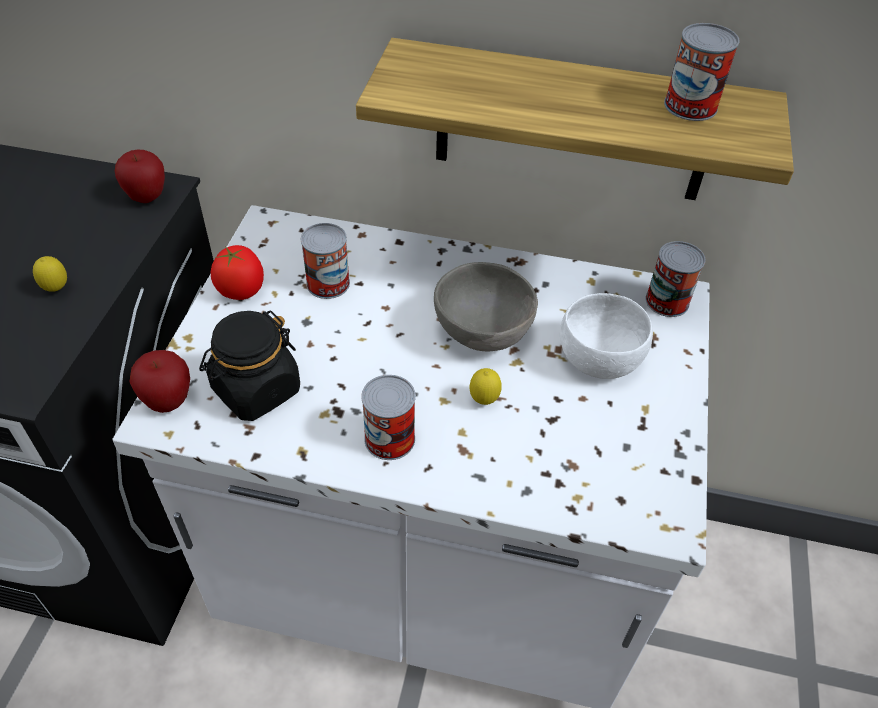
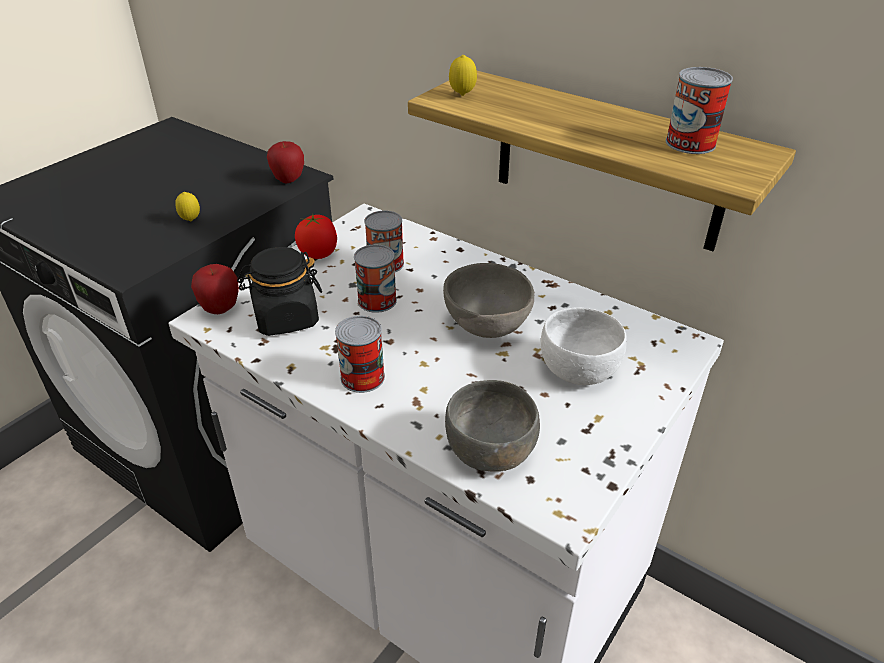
camera: 25 degrees right, 10 degrees down
lemon [469,368,502,405] -> lemon moved to [449,55,477,96]
can [646,241,706,317] -> can moved to [354,244,397,313]
none -> grey bowl [445,380,540,472]

